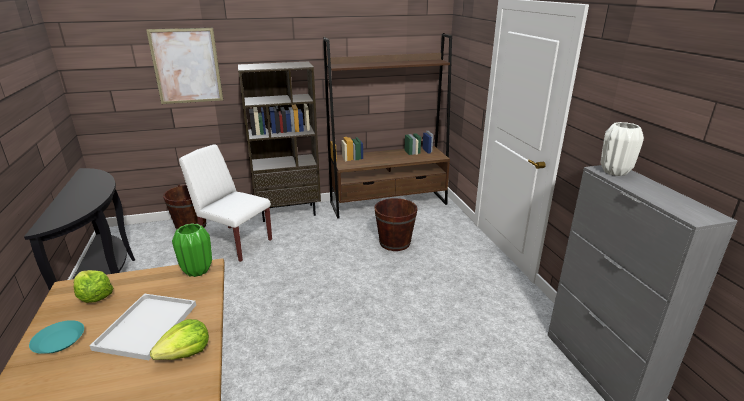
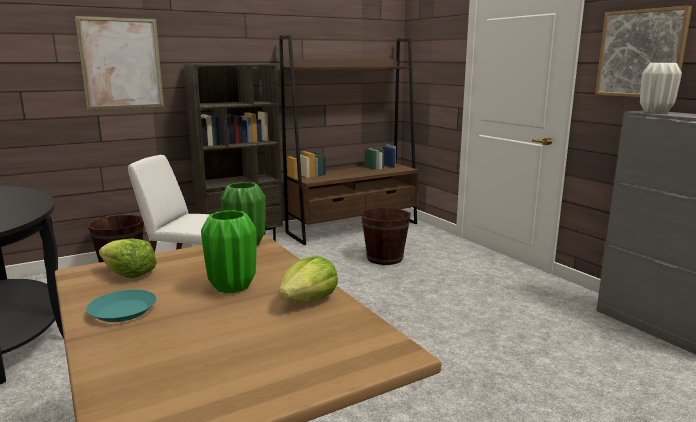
camera: 15 degrees left, 10 degrees down
white tray [90,294,196,360] -> green vase [201,210,257,293]
none -> picture [595,5,692,99]

